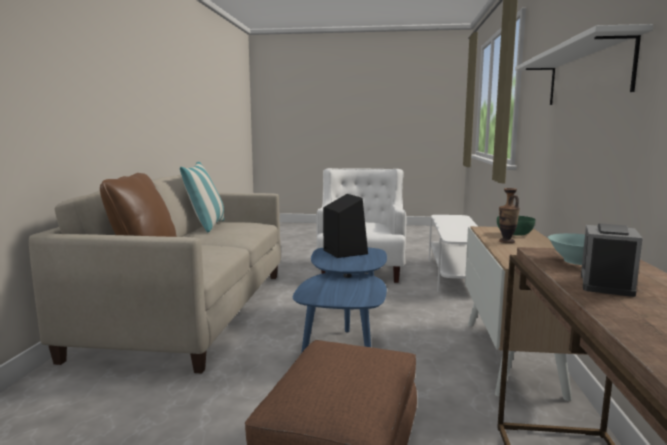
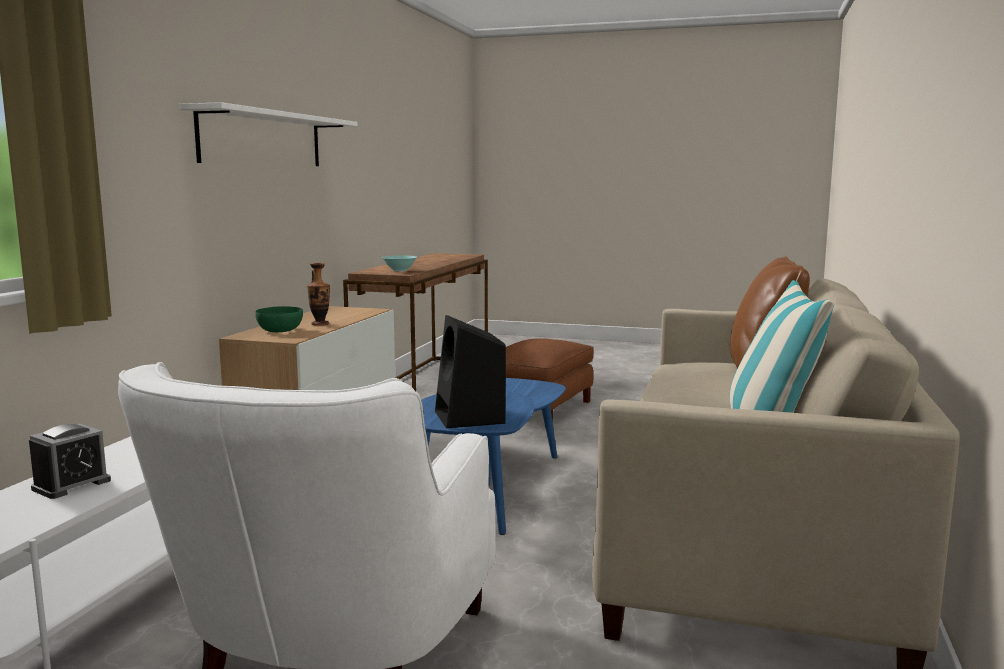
camera: 170 degrees left, 0 degrees up
alarm clock [581,223,643,297] -> alarm clock moved to [29,423,111,499]

